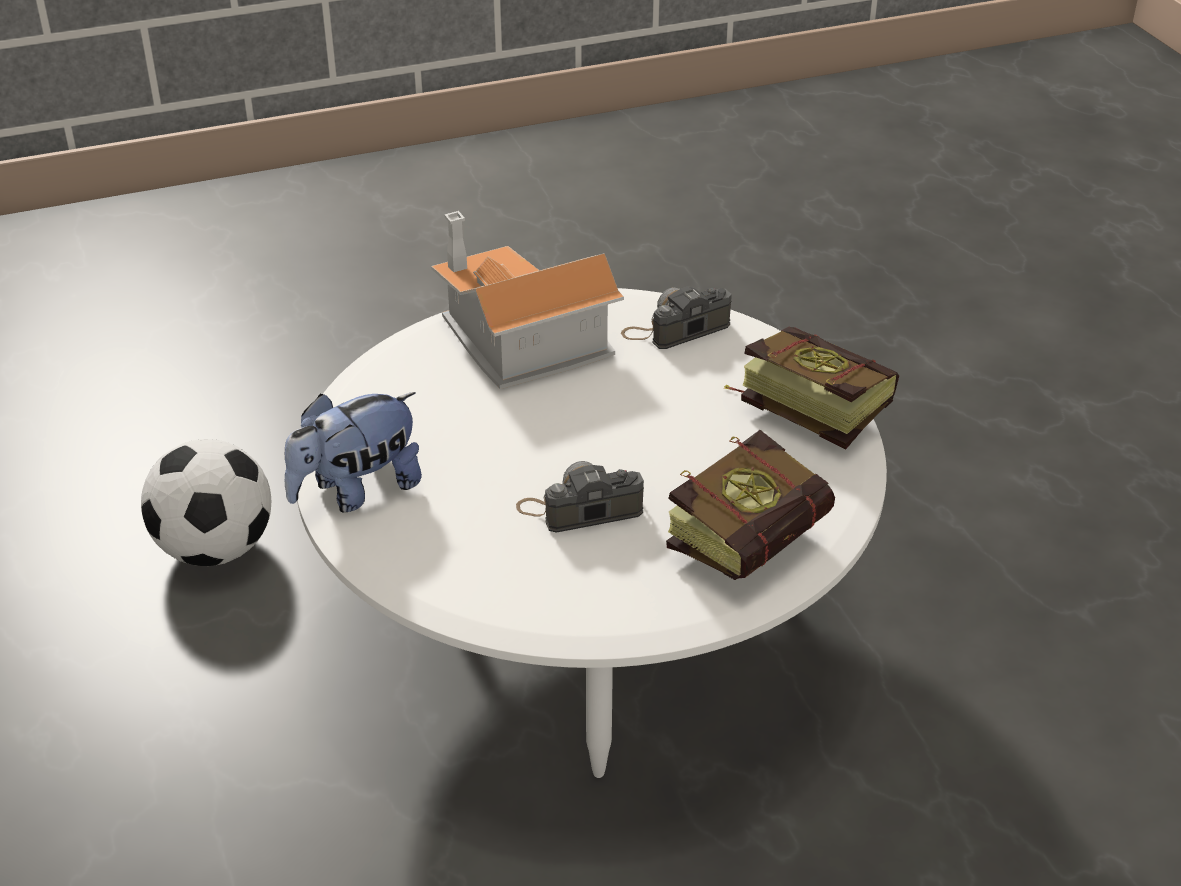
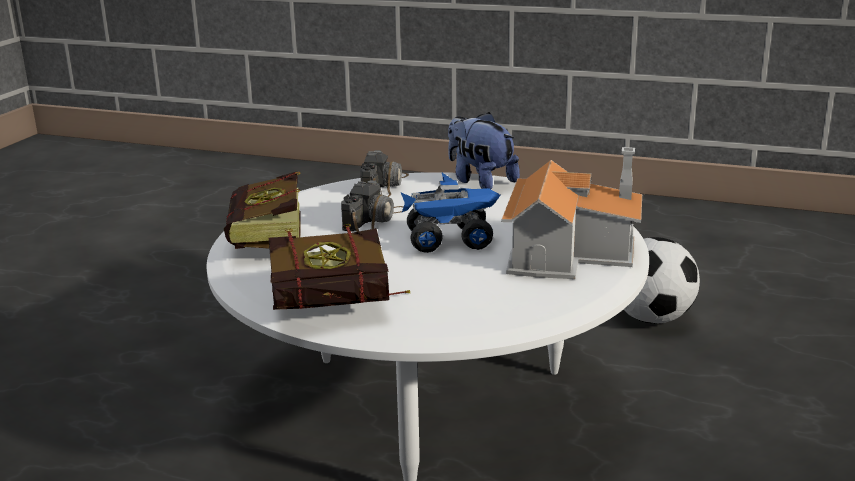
camera: 130 degrees right, 15 degrees down
plush toy [285,392,422,512] -> plush toy turned 45 degrees counterclockwise [448,112,520,189]
camera [621,286,732,349] -> camera moved to [360,150,409,197]
none -> toy truck [401,173,500,253]

